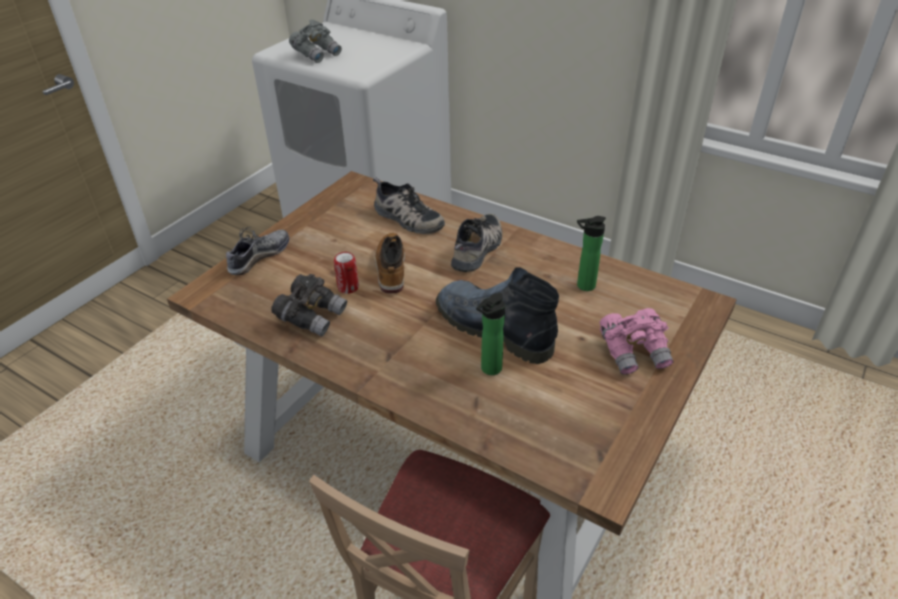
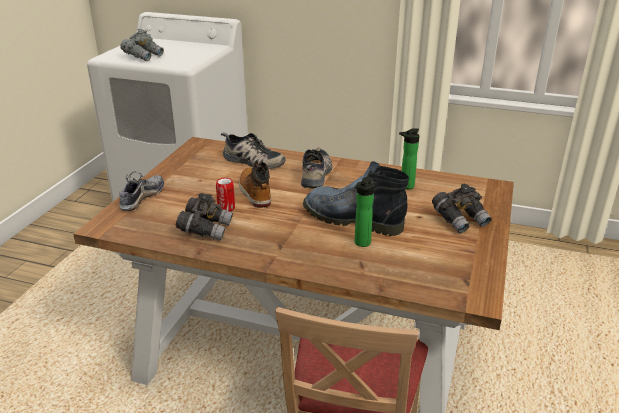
camera: 15 degrees left, 10 degrees down
pink binoculars [599,308,673,374] -> grey binoculars [432,184,492,233]

